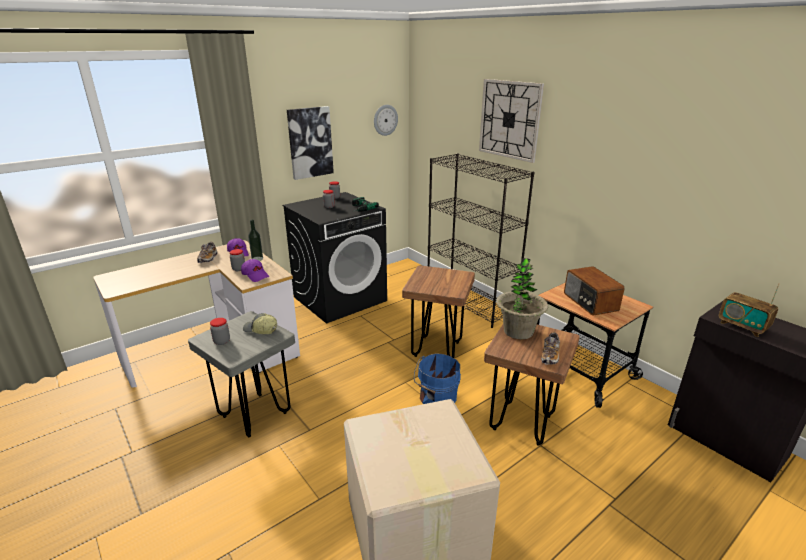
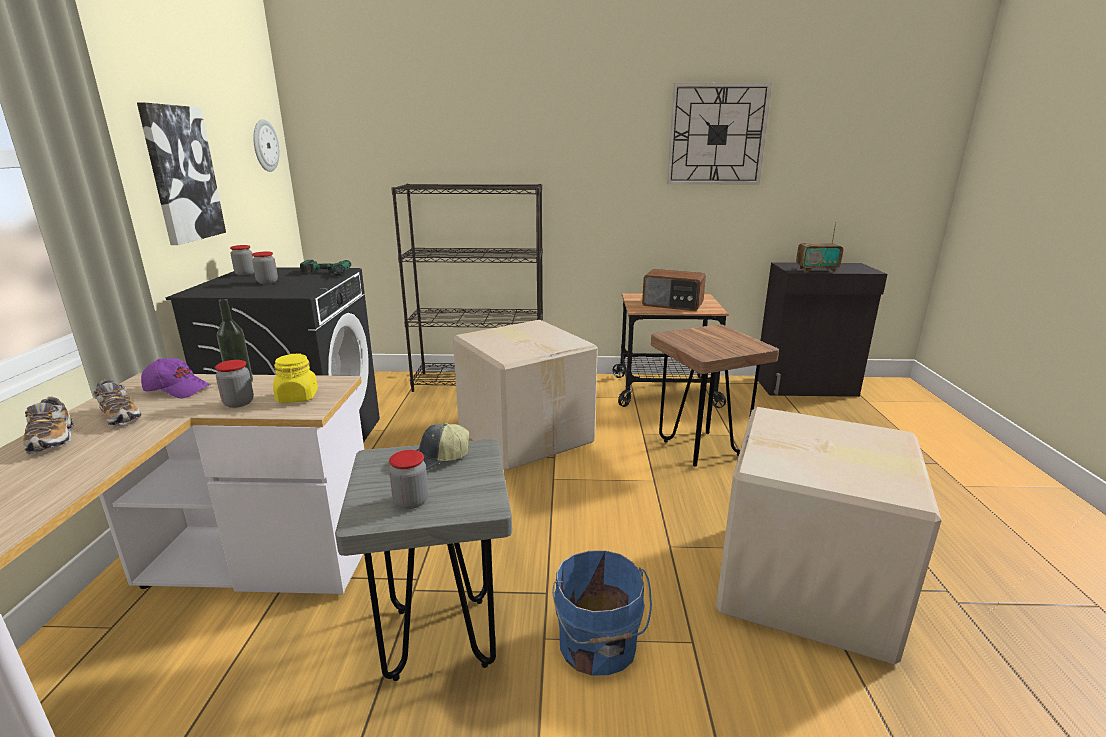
camera: 50 degrees left, 5 degrees down
purple cap [241,259,269,282] -> yellow jar [273,353,318,403]
brown stool [402,265,475,358] -> cardboard box [453,320,598,470]
blue bucket [414,353,461,404] -> blue bucket moved to [552,550,652,675]
wall clock [479,79,544,163] -> wall clock moved to [667,83,772,184]
potted plant [496,258,548,339] -> none
shoe [541,332,560,365] -> shoe moved to [23,396,74,454]

